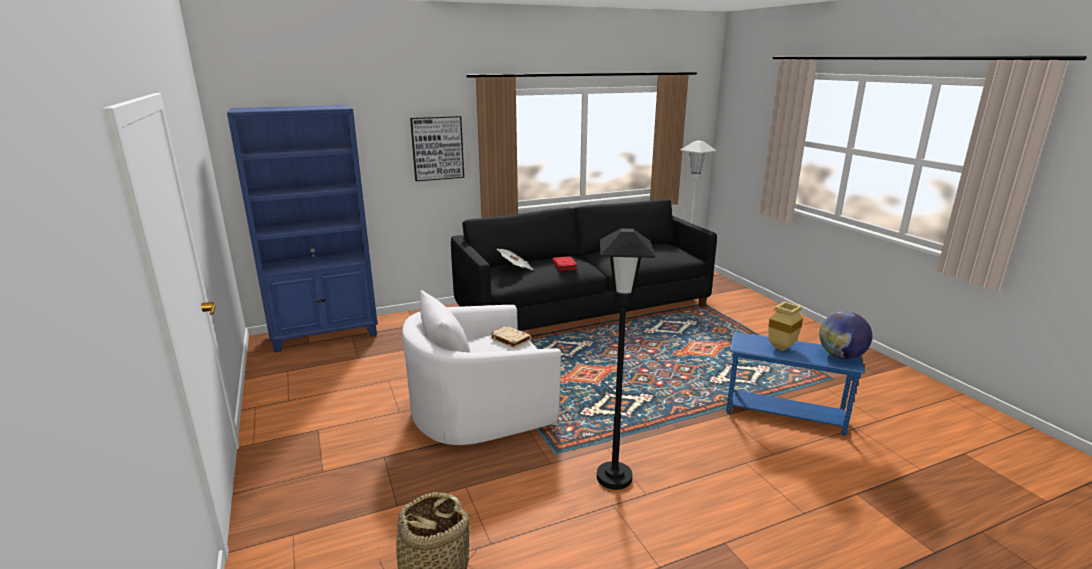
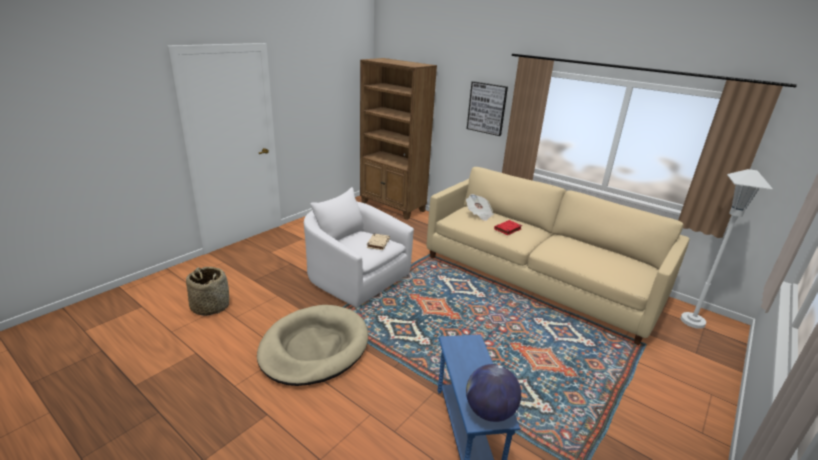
camera: 60 degrees right, 5 degrees up
blue bookcase [227,105,378,353] -> brown bookcase [360,58,437,220]
black sofa [451,199,717,331] -> beige sofa [427,167,690,345]
black floor lamp [597,228,655,490] -> beige dog bed [257,305,368,386]
beige vase [768,301,803,351] -> none

